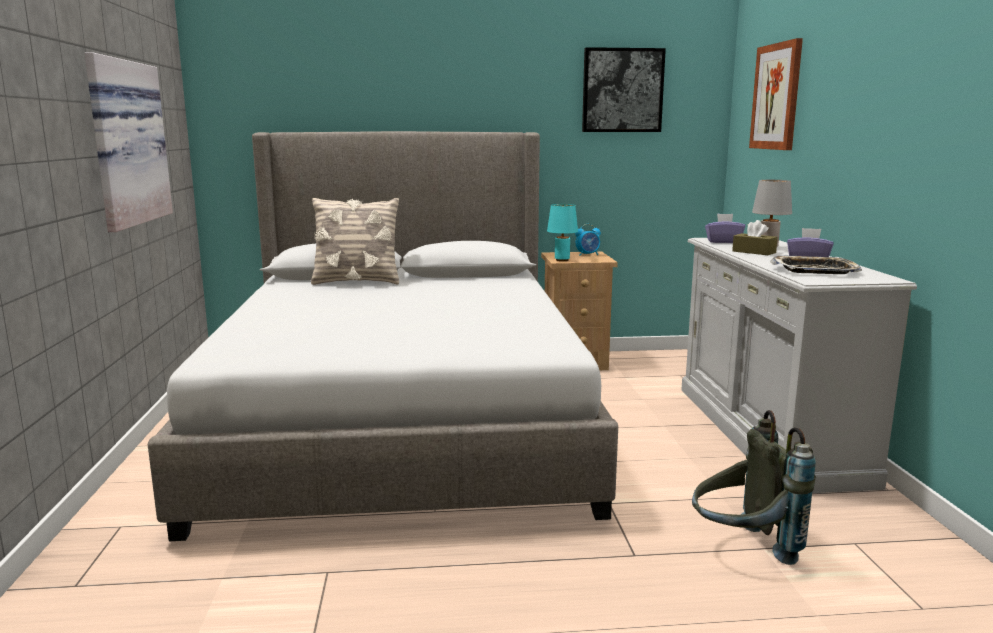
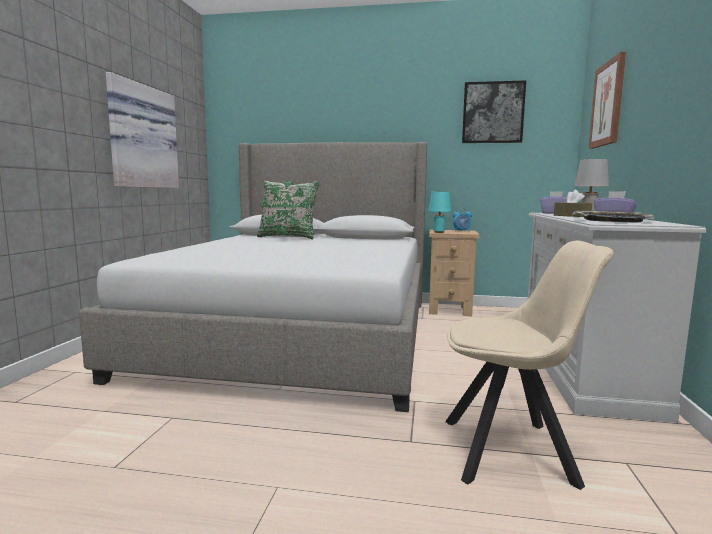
camera: 15 degrees right, 5 degrees down
beige pillow [311,198,399,285] -> green pillow [257,181,319,239]
grey backpack [692,410,816,565] -> beige chair [445,241,613,490]

